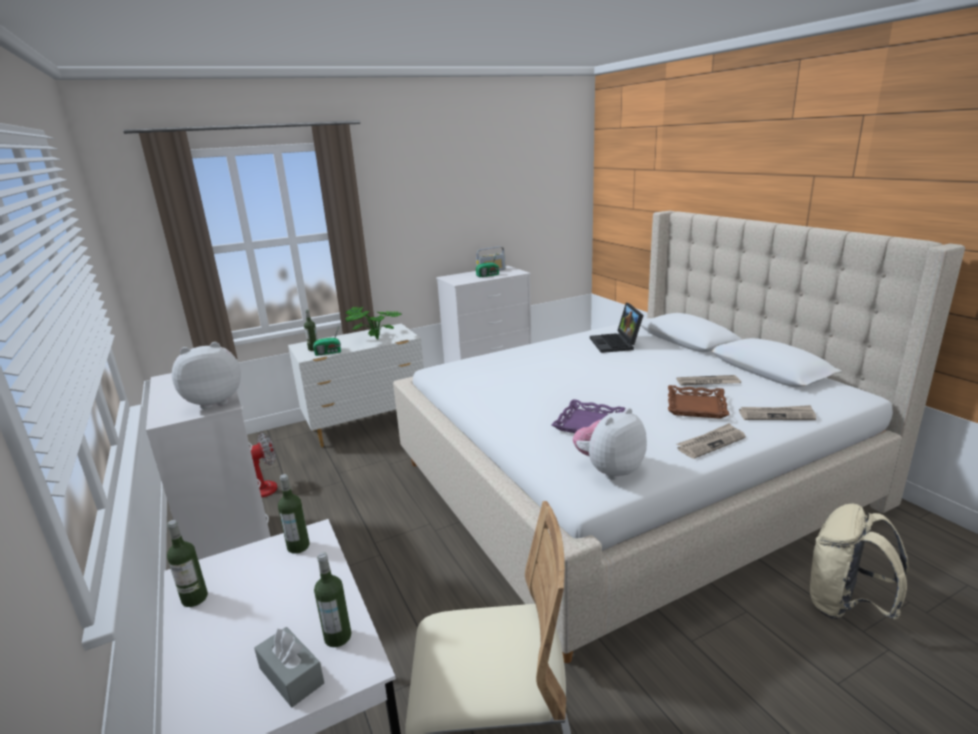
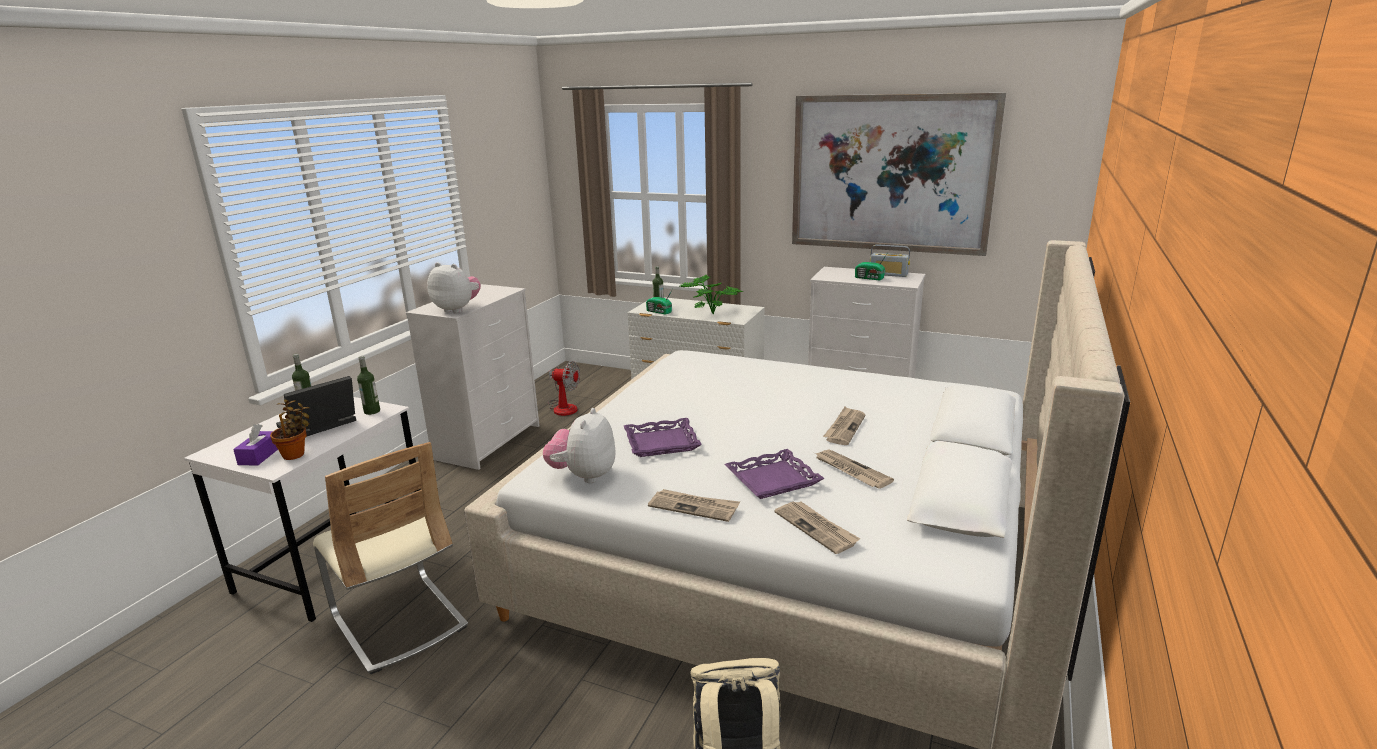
camera: 50 degrees right, 0 degrees up
grey tissue box [254,627,324,707] -> purple tissue box [233,424,278,466]
bottle [314,552,351,647] -> potted plant [270,399,310,460]
plush toy [573,408,647,480] -> plush toy turned 90 degrees counterclockwise [543,408,615,483]
laptop [590,303,643,353] -> laptop moved to [276,376,356,437]
brown tray [668,385,729,419] -> purple tray [724,449,825,499]
none -> picture [792,93,1006,256]
none -> newspaper [823,407,865,445]

